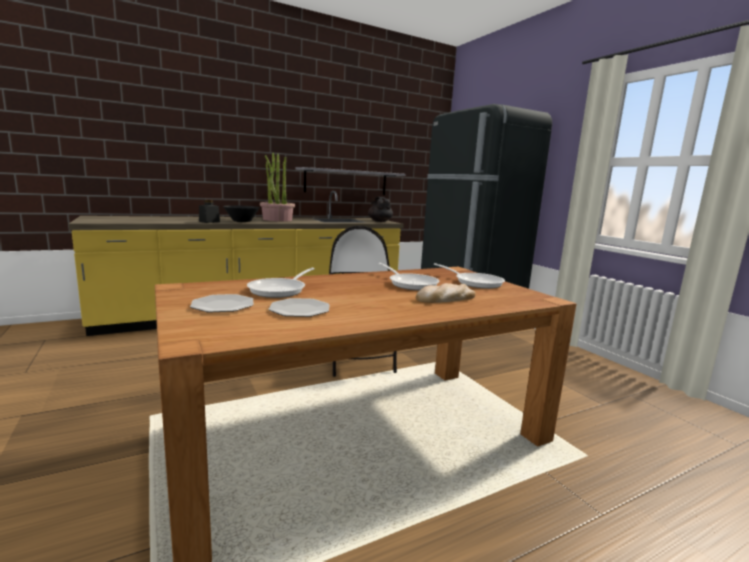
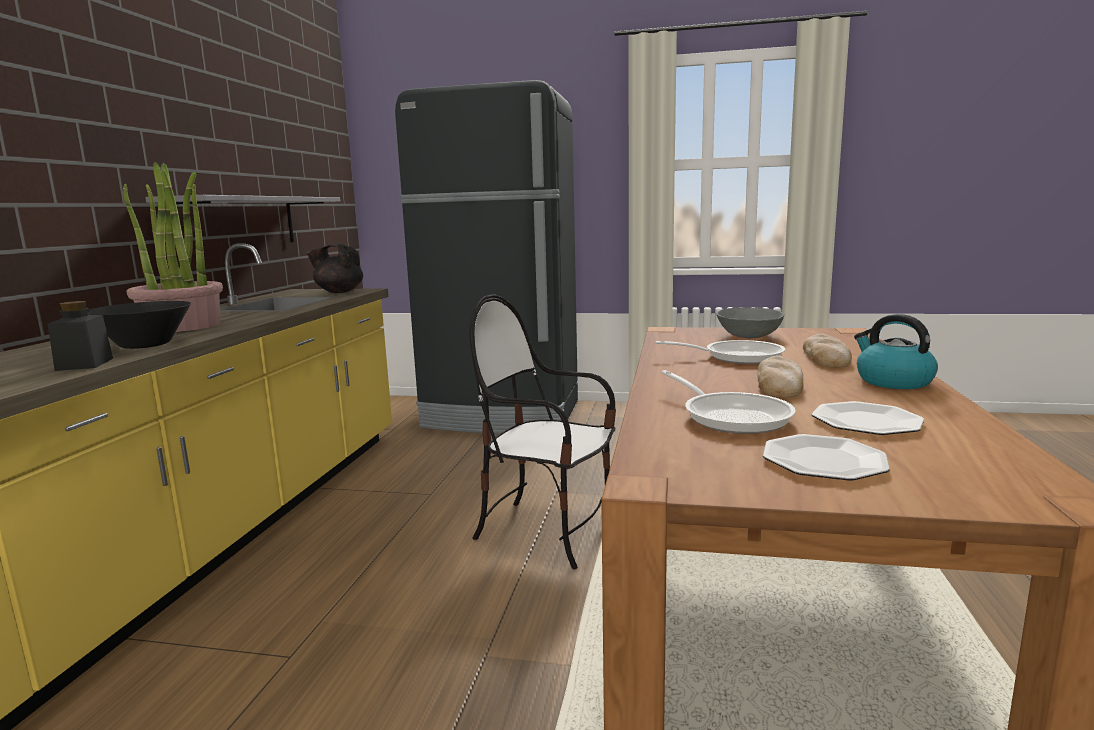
camera: 50 degrees left, 0 degrees up
frying pan [434,263,505,289] -> grey bowl [716,307,784,338]
none -> bread [757,355,804,399]
none -> kettle [854,314,938,389]

